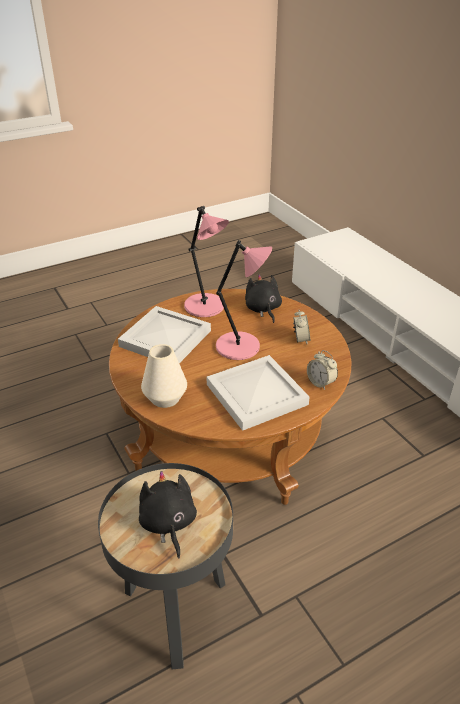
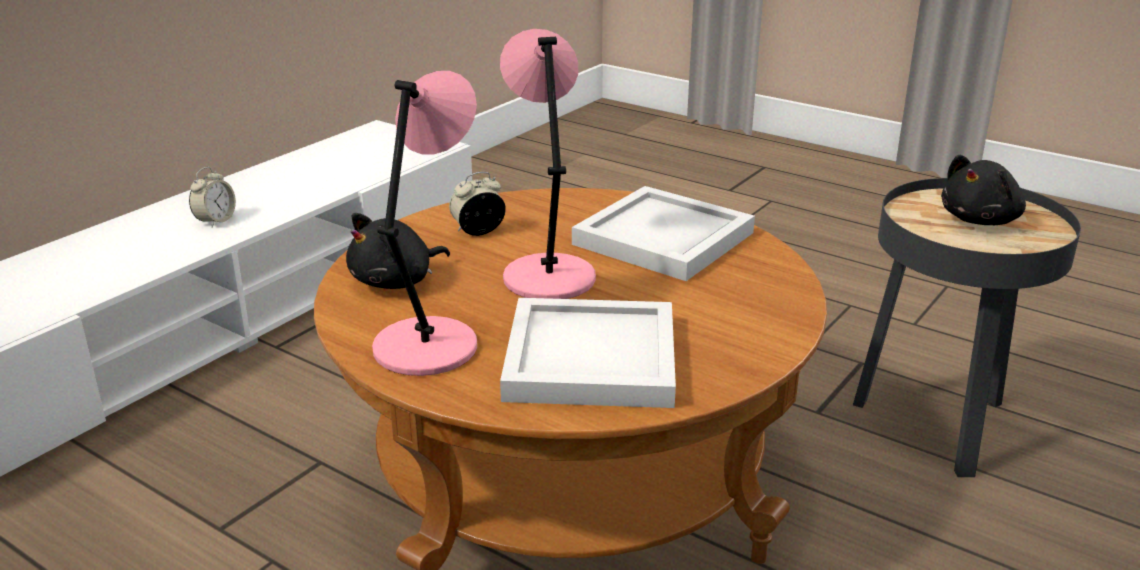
camera: 115 degrees left, 10 degrees down
white vase [141,344,187,408] -> none
alarm clock [307,350,338,390] -> alarm clock moved to [189,167,236,228]

